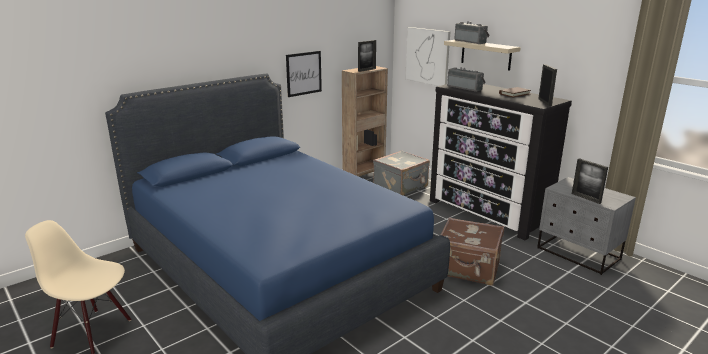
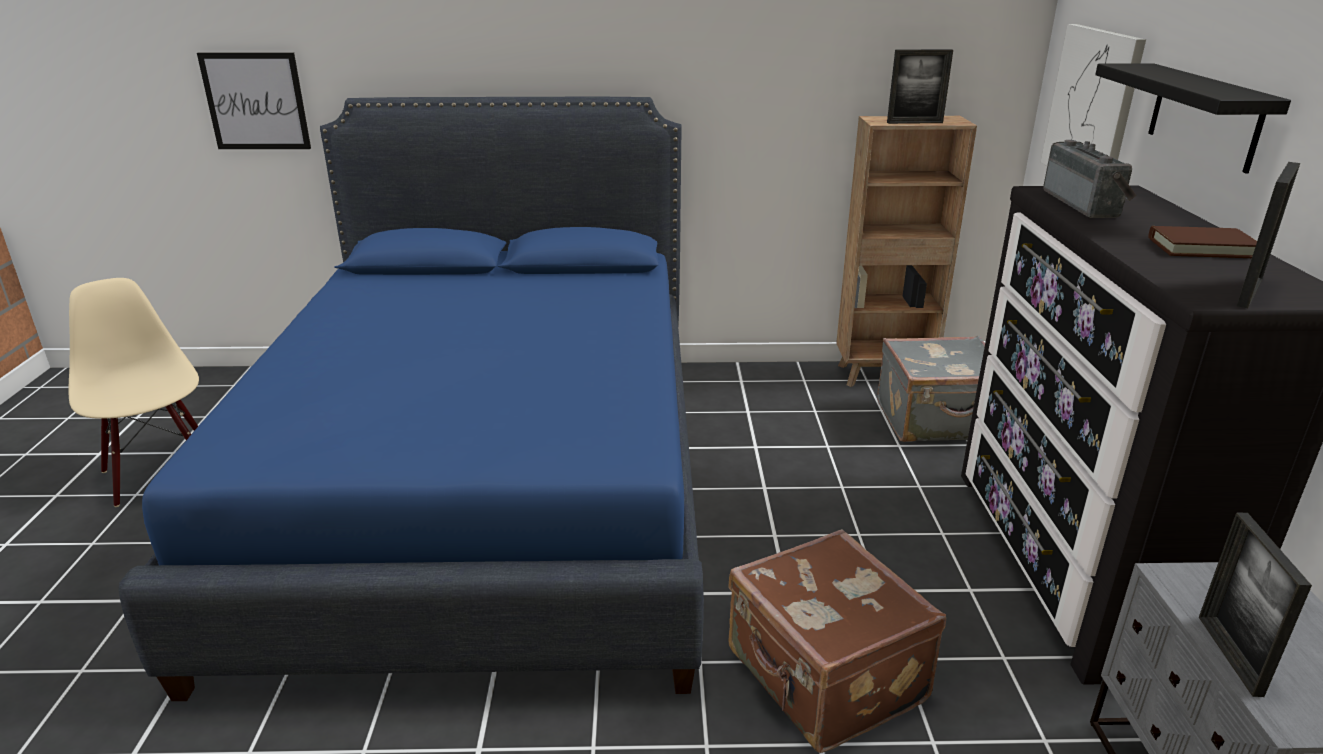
camera: 40 degrees right, 5 degrees up
picture [286,51,322,97] -> picture moved to [197,53,311,149]
beige shelf [444,40,521,71] -> black shelf [1095,63,1291,173]
radio [454,21,490,44] -> none

